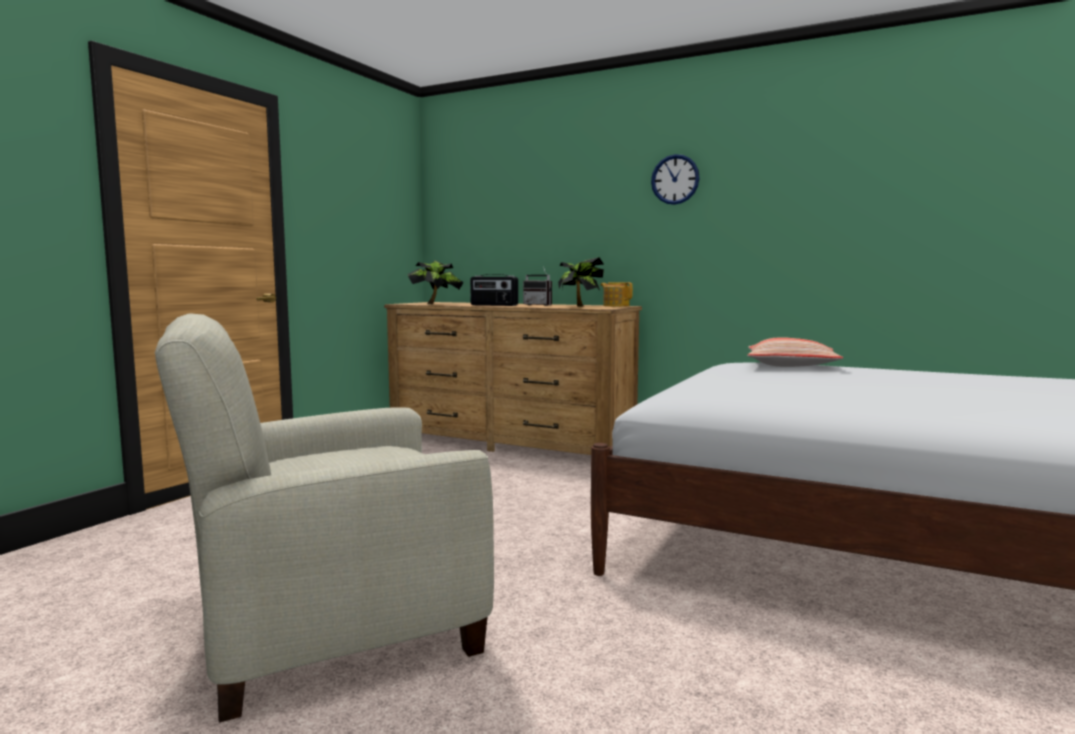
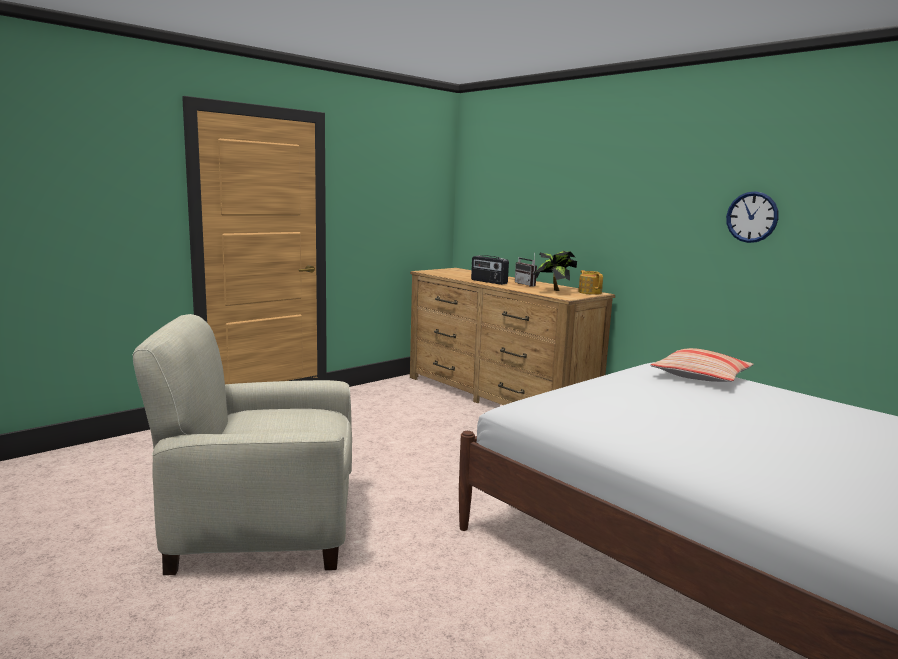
camera: 20 degrees right, 5 degrees up
potted plant [407,260,464,304] -> none
wall clock [651,154,700,205] -> wall clock moved to [726,191,779,243]

